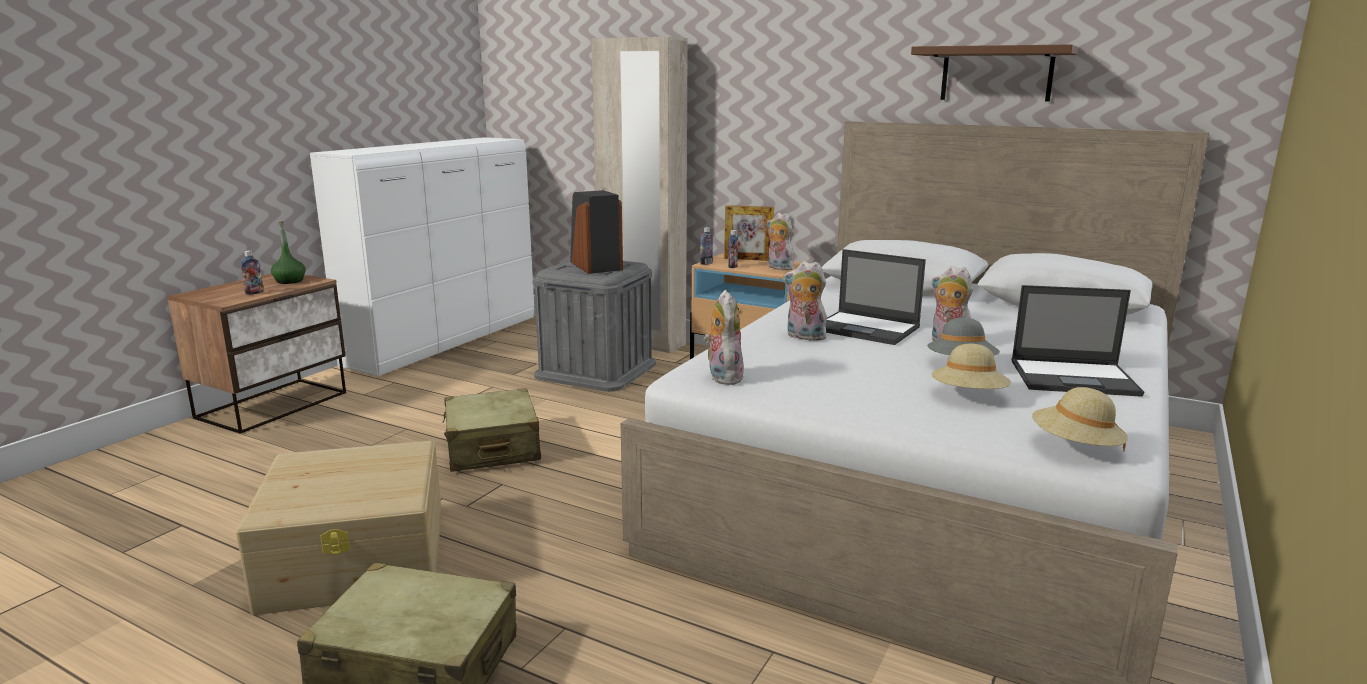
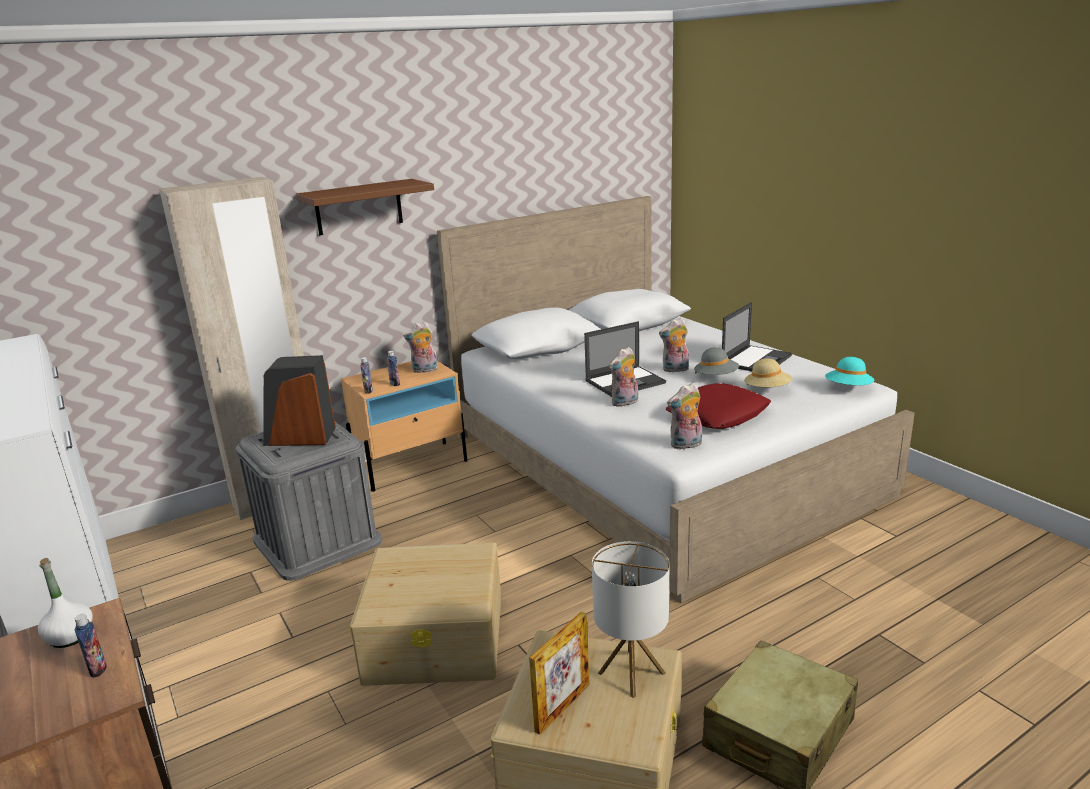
camera: 60 degrees left, 5 degrees up
green bottle [271,221,306,284] -> white bottle [38,558,93,648]
beige suitcase [442,388,541,472] -> beige storage box [350,543,501,686]
plush toy [704,290,744,385] -> plush toy turned 45 degrees counterclockwise [667,383,702,449]
picture frame [724,205,774,261] -> picture frame moved to [529,611,589,735]
brown shelf [911,44,1078,102] -> brown shelf moved to [296,179,434,235]
beige hat [1032,387,1128,451] -> turquoise hat [825,357,874,385]
none -> table lamp [592,541,669,698]
none -> red pillow [666,383,771,429]

